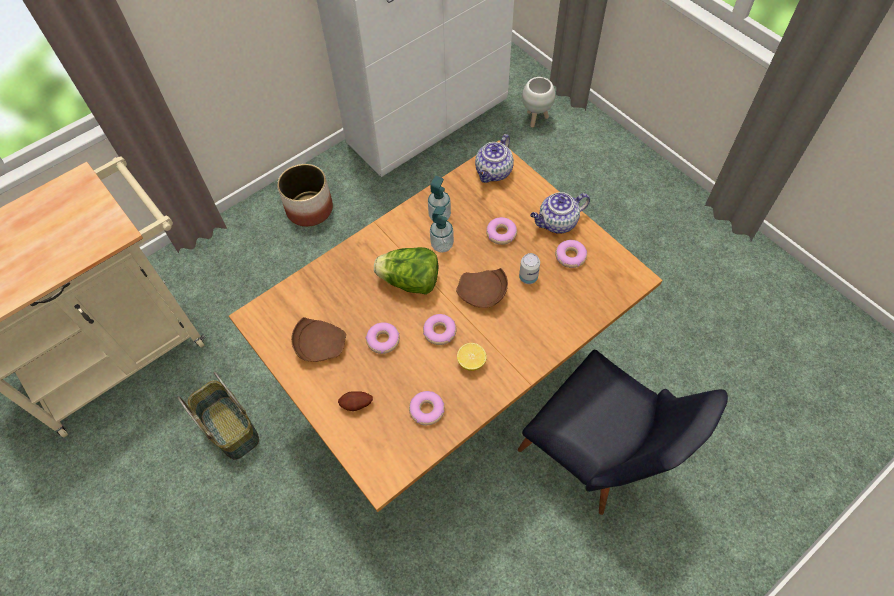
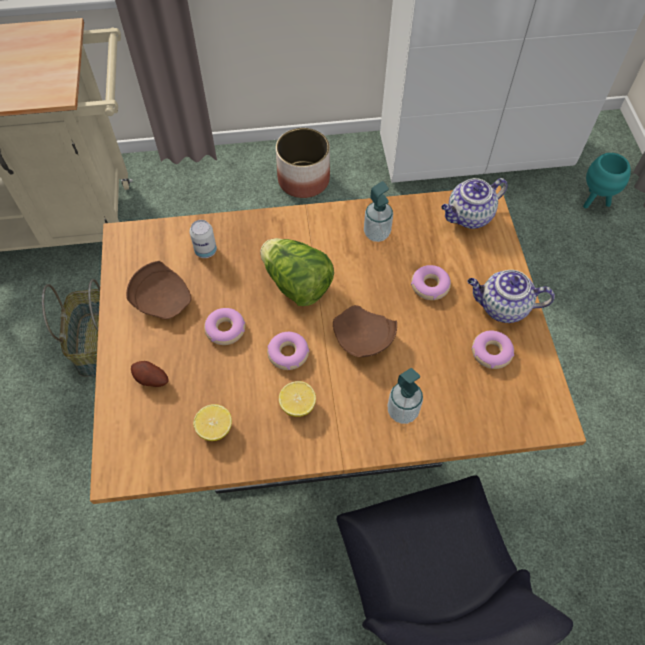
camera: 30 degrees right, 0 degrees up
donut [409,391,445,425] -> lemon [193,404,232,441]
soap dispenser [430,206,454,253] -> soap dispenser moved to [388,368,423,424]
can [519,253,540,284] -> can moved to [189,220,217,258]
white planter [522,77,555,127] -> turquoise planter [583,153,631,208]

